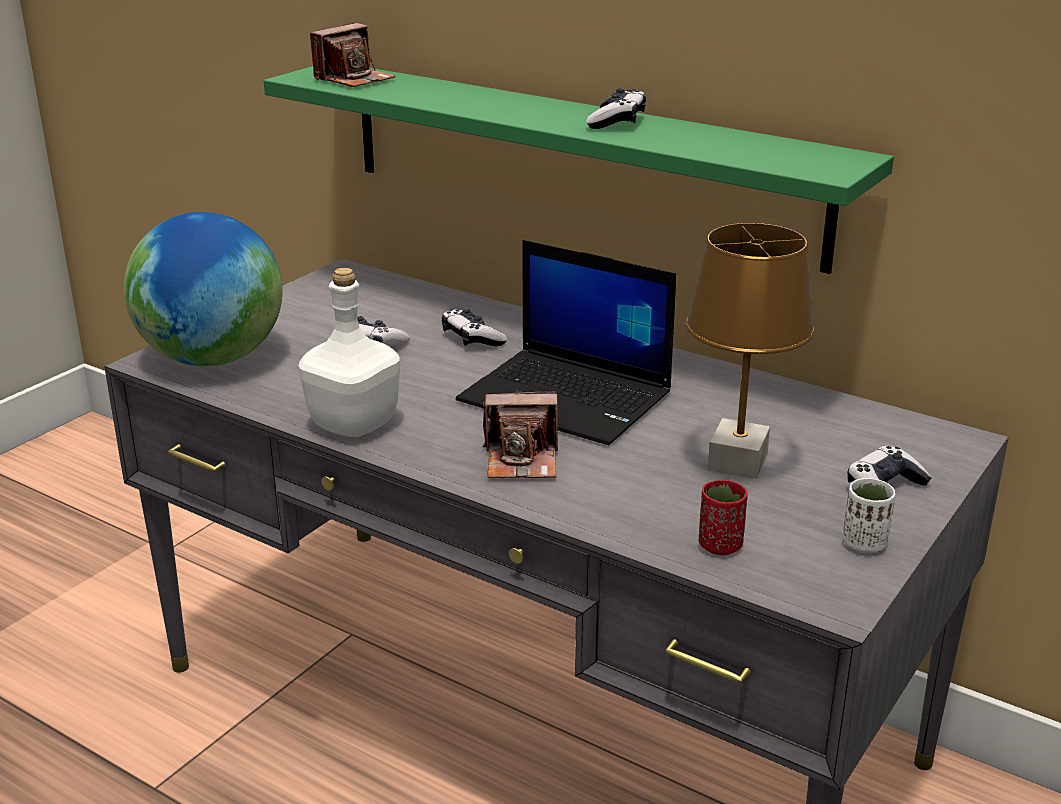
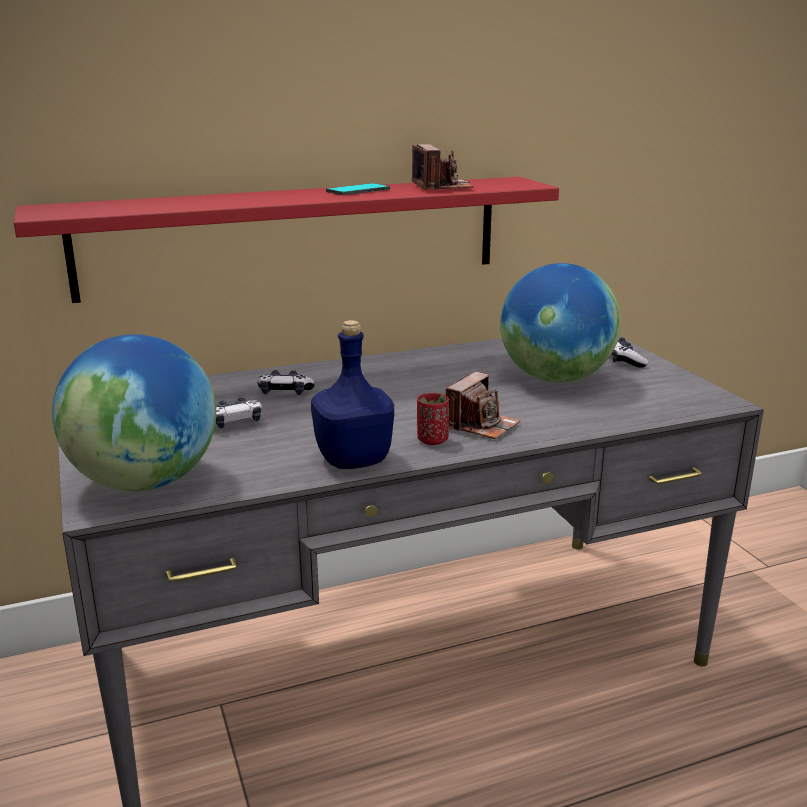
camera: 55 degrees left, 5 degrees down
green shelf [264,66,894,274] -> red shelf [14,177,559,303]
white bottle [299,268,400,437] -> blue bottle [311,320,394,469]
camera [310,23,396,87] -> camera moved to [412,144,474,190]
laptop [456,240,676,445] -> none
game controller [586,88,646,129] -> phone [326,183,390,195]
brown table lamp [685,223,815,479] -> globe [500,263,621,383]
red cup [699,480,748,555] -> red cup moved to [417,393,449,445]
white cup [843,478,895,553] -> none

